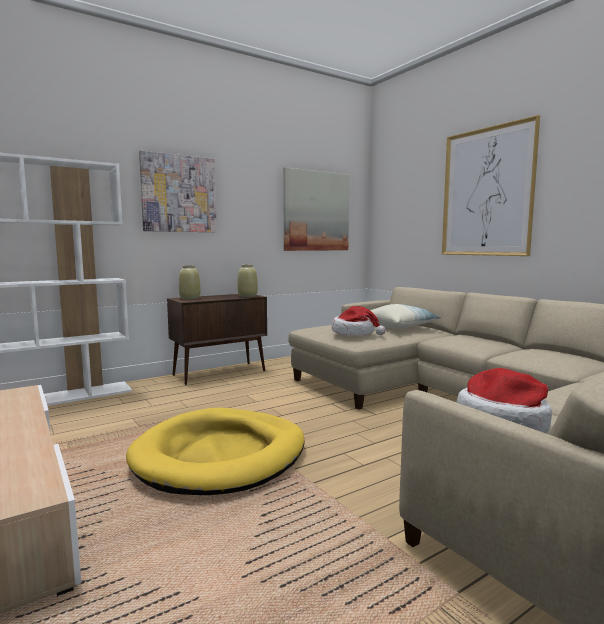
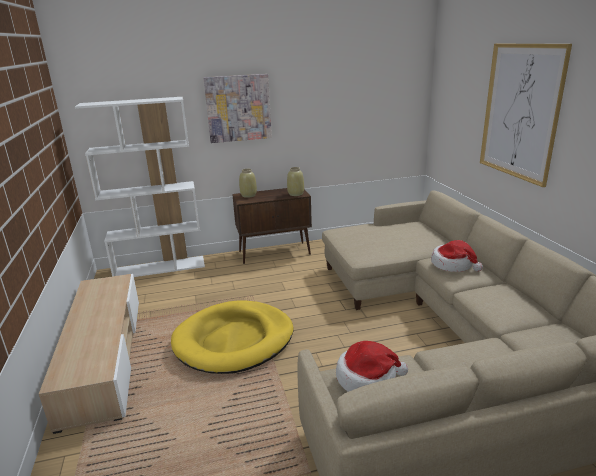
camera: 20 degrees right, 15 degrees up
picture [283,167,349,251] -> none
hat [332,306,385,336] -> hat moved to [431,240,483,272]
pillow [364,304,442,329] -> none

